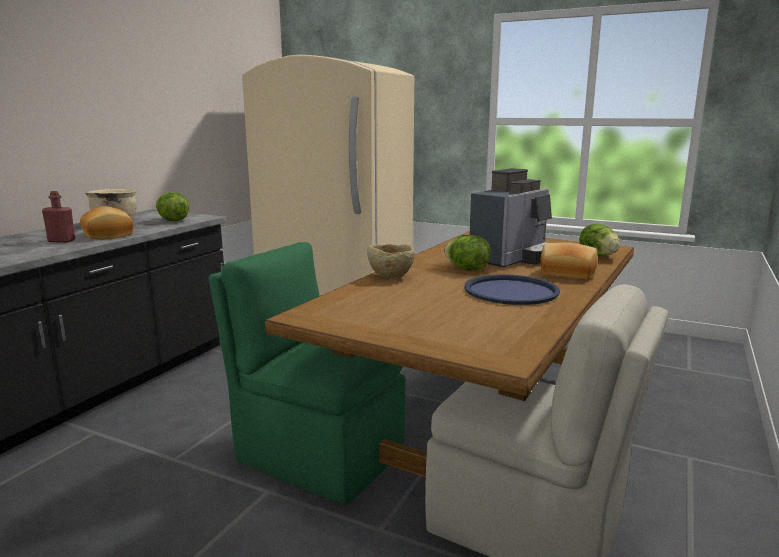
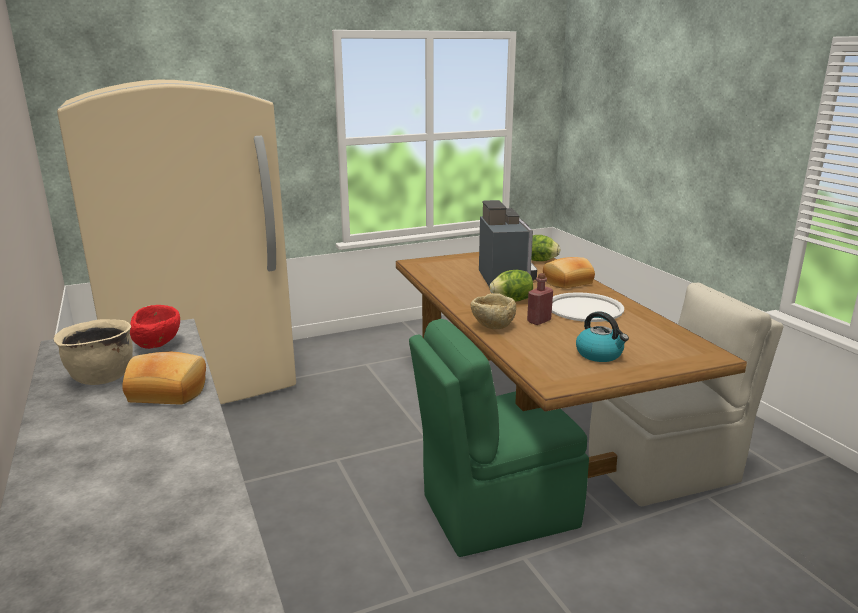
camera: 50 degrees left, 5 degrees up
red bottle [42,191,75,243] -> red bottle moved to [527,273,553,325]
lettuce [156,192,190,221] -> red bowl [130,305,180,349]
blue tray [465,274,560,305] -> white tray [552,292,624,322]
none -> kettle [576,311,629,362]

